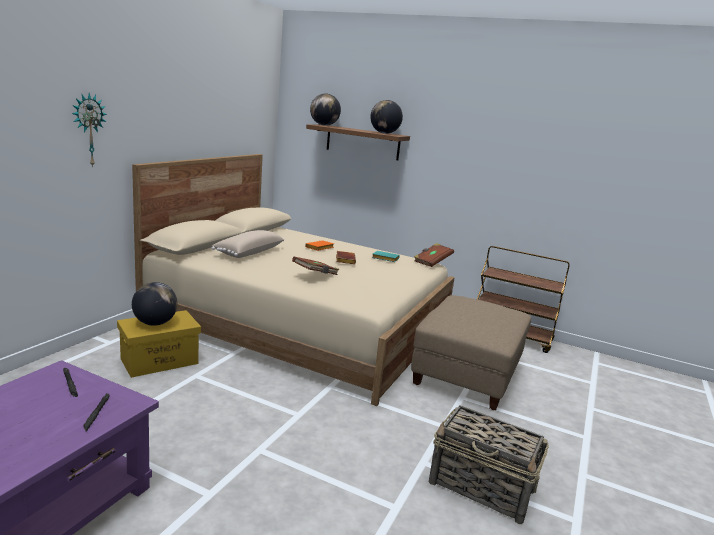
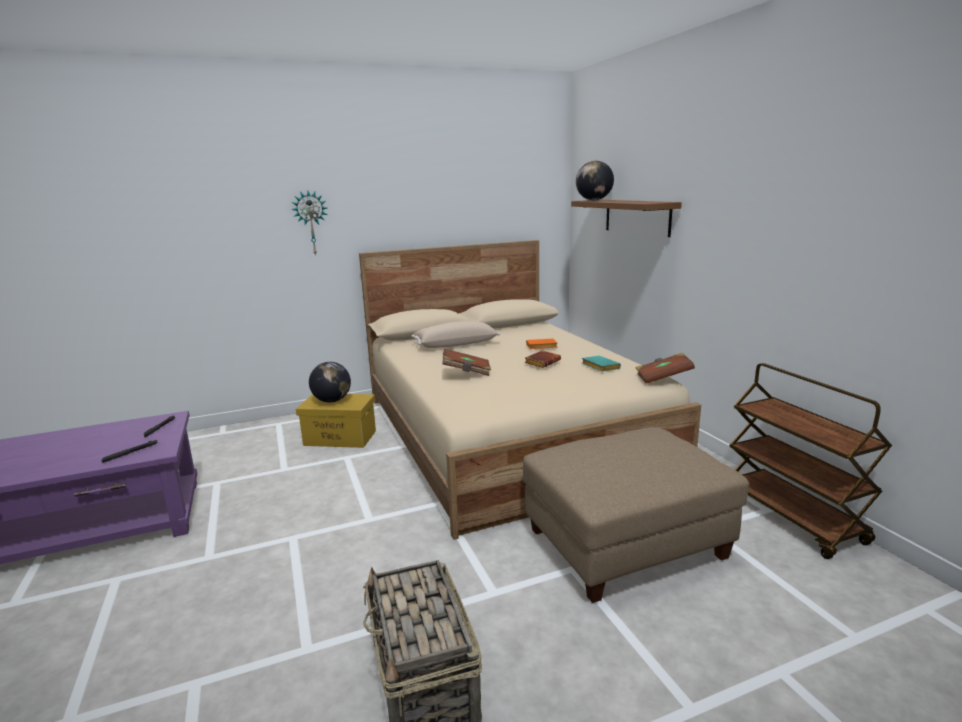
camera: 45 degrees right, 0 degrees up
globe [370,100,403,134] -> none

